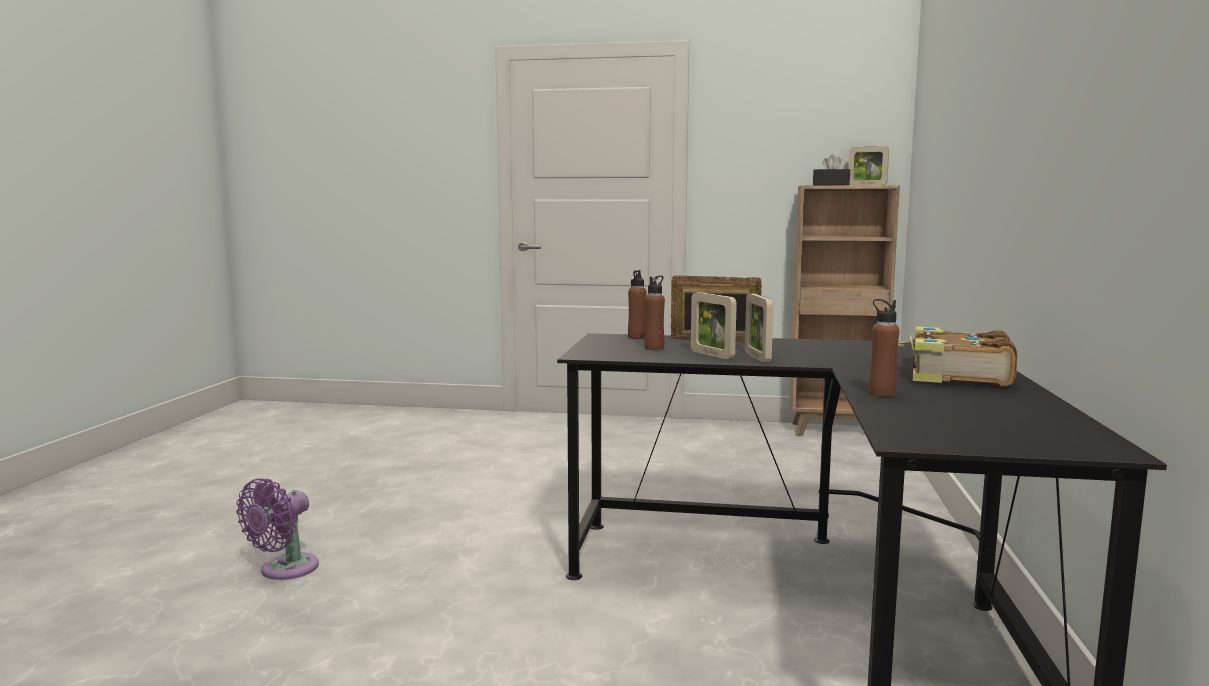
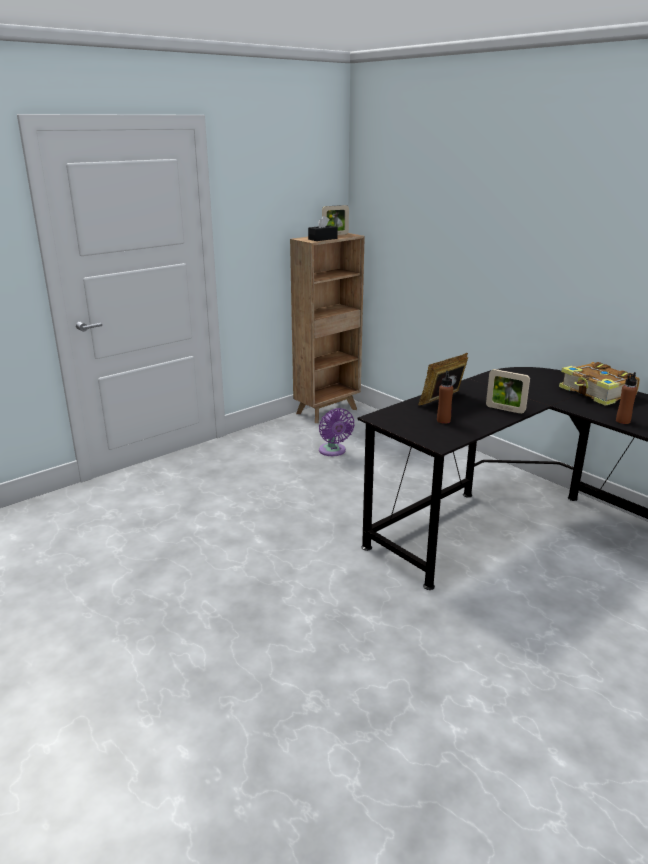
camera: 50 degrees left, 15 degrees up
purple fan [236,478,319,580] -> purple fan moved to [319,408,355,456]
brown bottle [628,270,647,339] -> none
picture frame [691,292,737,359] -> none

